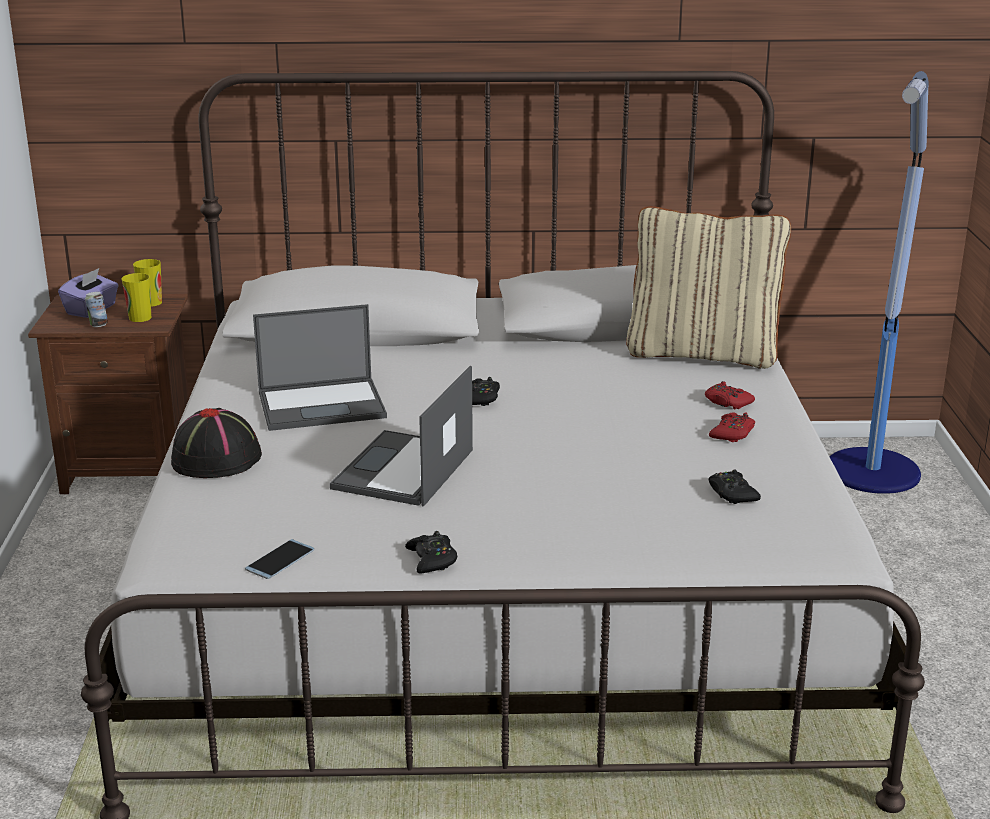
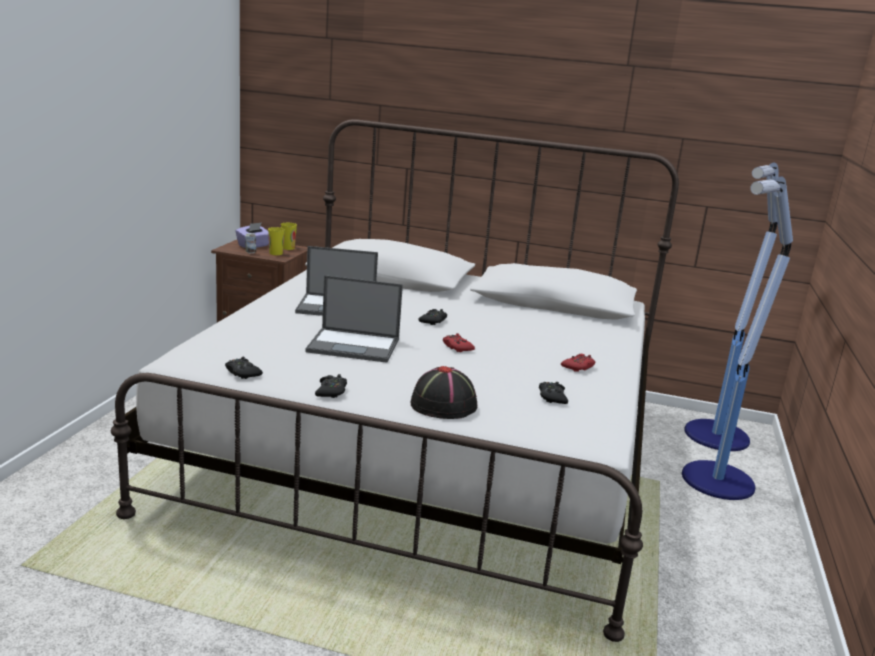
camera: 15 degrees right, 5 degrees down
black hat [171,408,262,478] -> black hat moved to [411,366,477,419]
phone [245,539,315,579] -> black game controller [225,357,263,379]
laptop [330,366,473,506] -> laptop turned 120 degrees counterclockwise [305,275,403,363]
beige pillow [626,206,791,369] -> none
red game controller [705,381,755,409] -> red game controller moved to [443,333,475,352]
none -> floor lamp [682,176,793,500]

